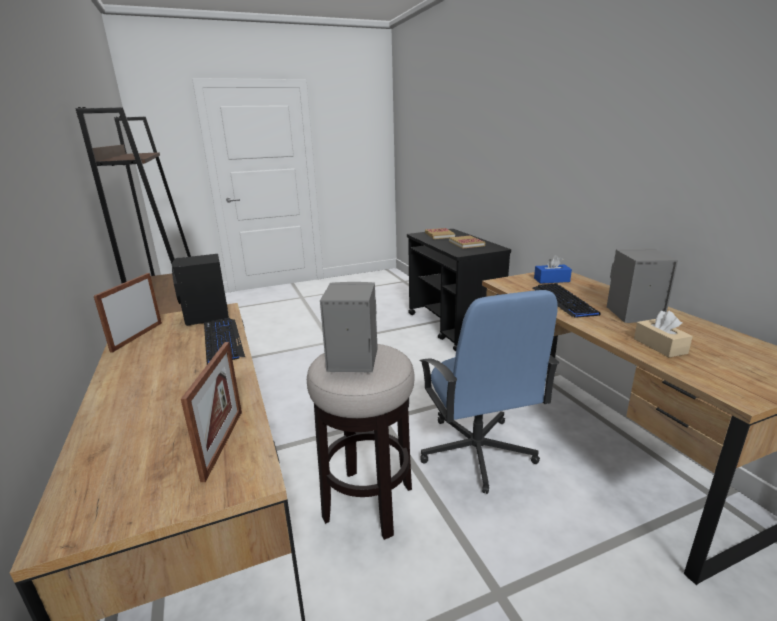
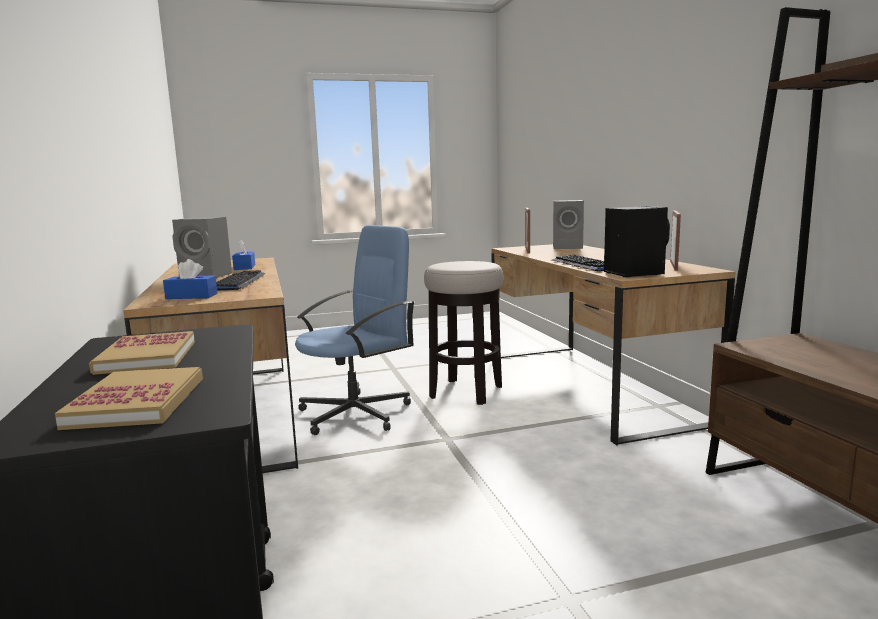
camera: 175 degrees left, 10 degrees down
grey speaker [320,282,378,373] -> grey speaker moved to [553,200,584,249]
blue office chair [419,290,559,494] -> blue office chair turned 60 degrees clockwise [295,225,415,435]
beige tissue box [634,311,693,358] -> blue tissue box [232,240,255,270]

